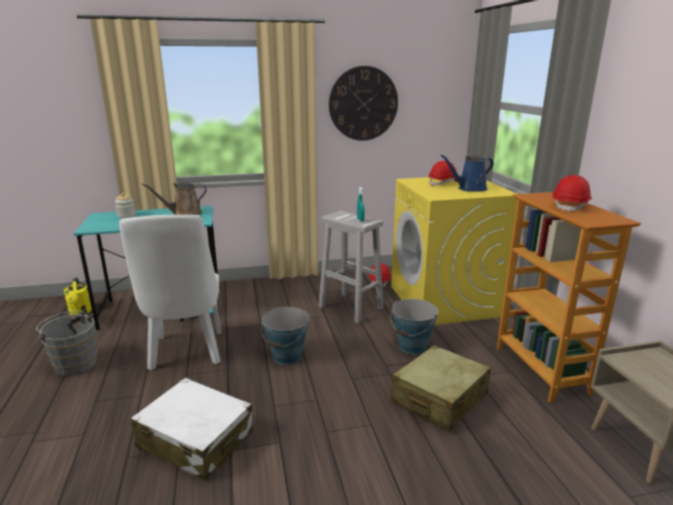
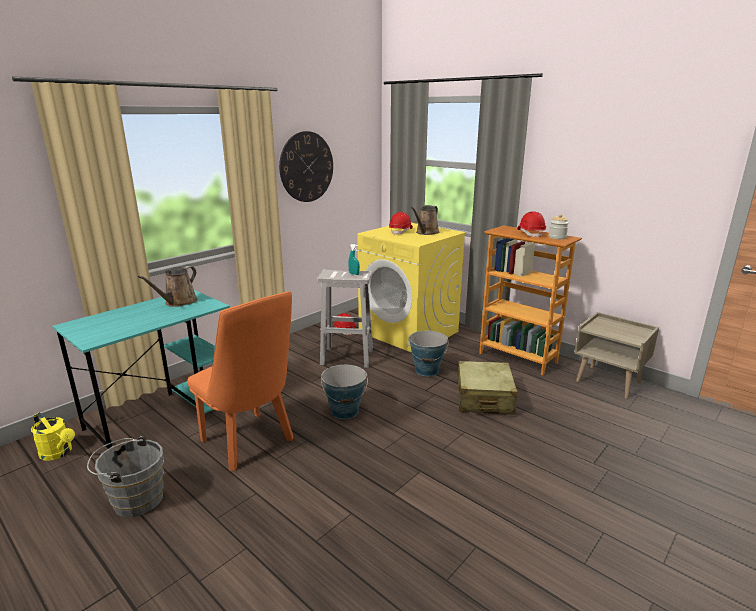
camera: 35 degrees left, 0 degrees up
jar [115,193,136,218] -> jar moved to [549,214,569,239]
white chair [119,215,221,370] -> orange chair [187,291,293,471]
white suitcase [131,378,253,481] -> none
blue watering can [440,155,494,191] -> brown watering can [411,205,440,235]

